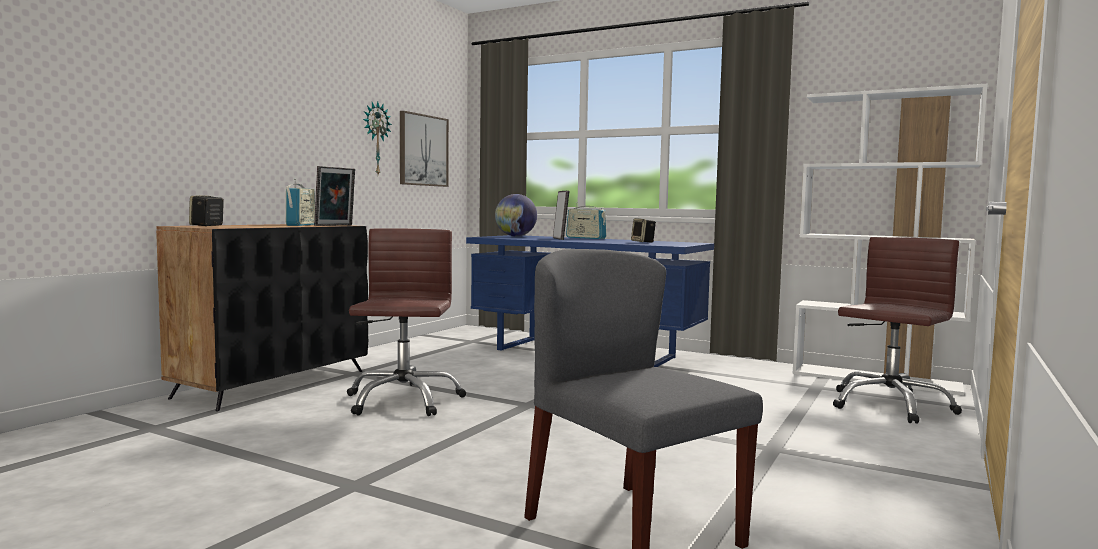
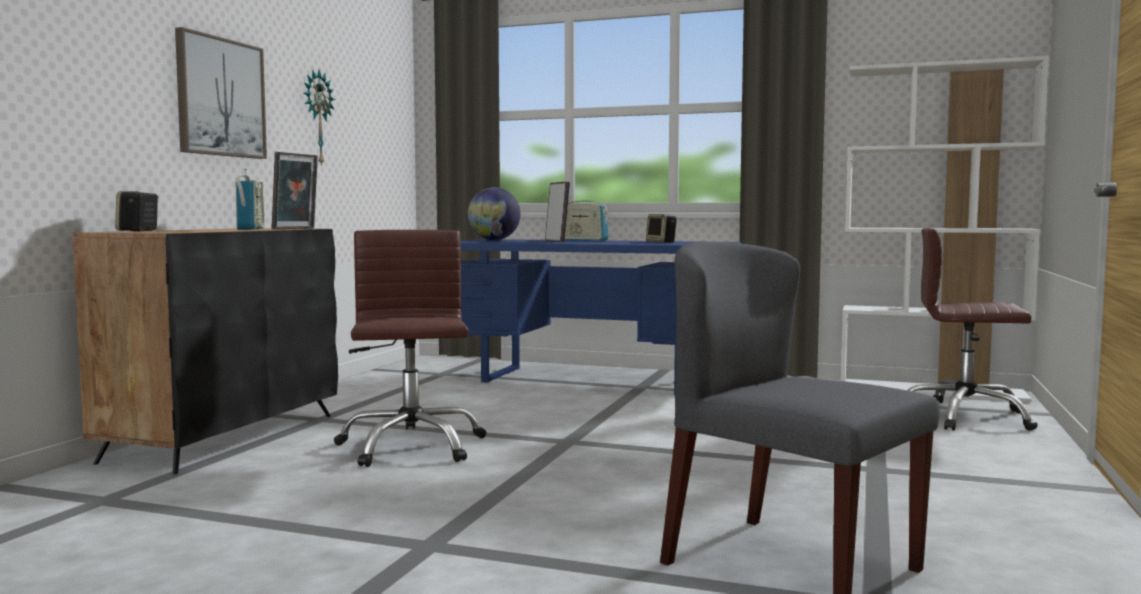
camera: 10 degrees left, 0 degrees up
picture [400,111,449,187] -> picture moved to [175,27,267,159]
brown office chair [833,237,962,424] -> brown office chair turned 105 degrees counterclockwise [907,228,1038,431]

